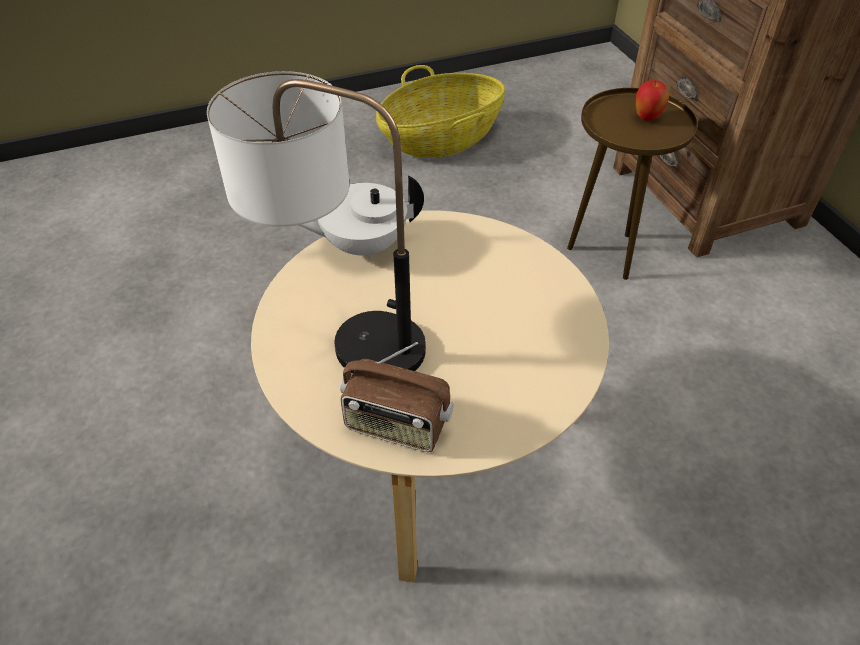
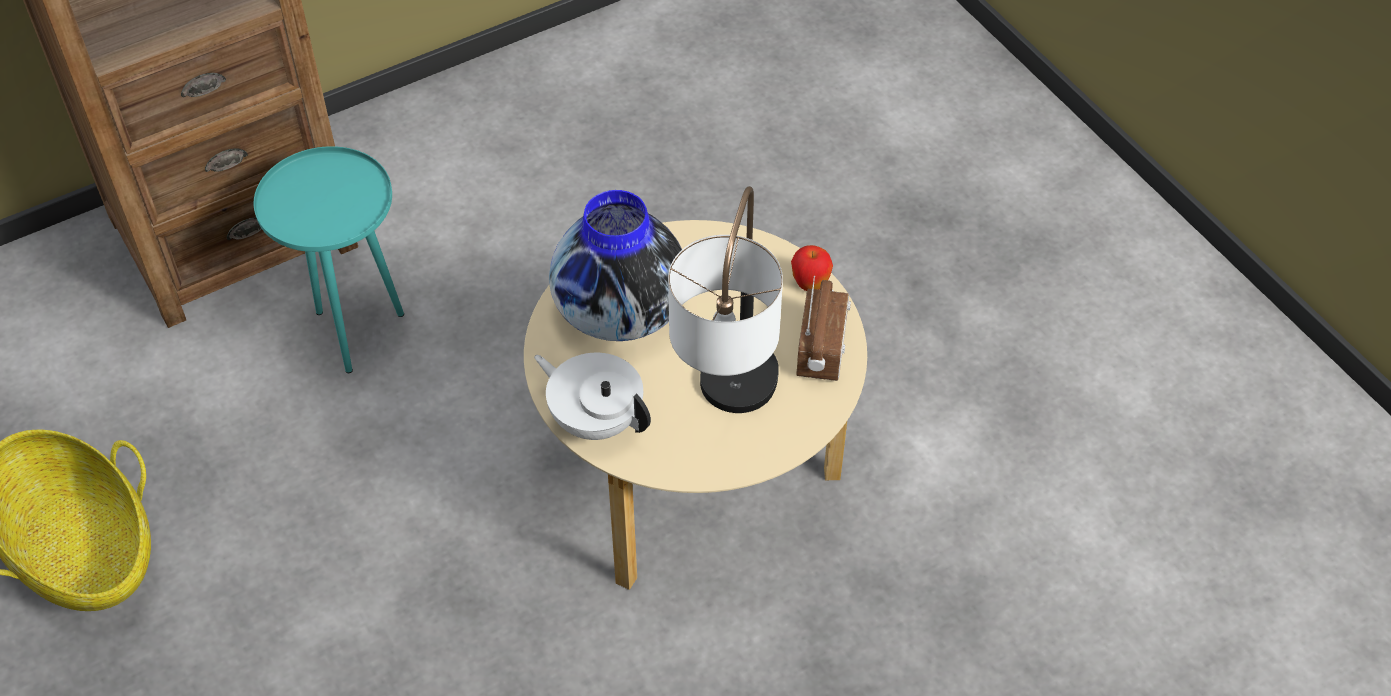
camera: 100 degrees left, 5 degrees up
white teapot [299,175,424,259] -> white teapot turned 150 degrees clockwise [534,353,651,440]
brown side table [567,88,697,280] -> turquoise side table [254,146,404,373]
apple [636,80,669,121] -> apple moved to [791,245,833,291]
none -> vase [549,190,682,341]

